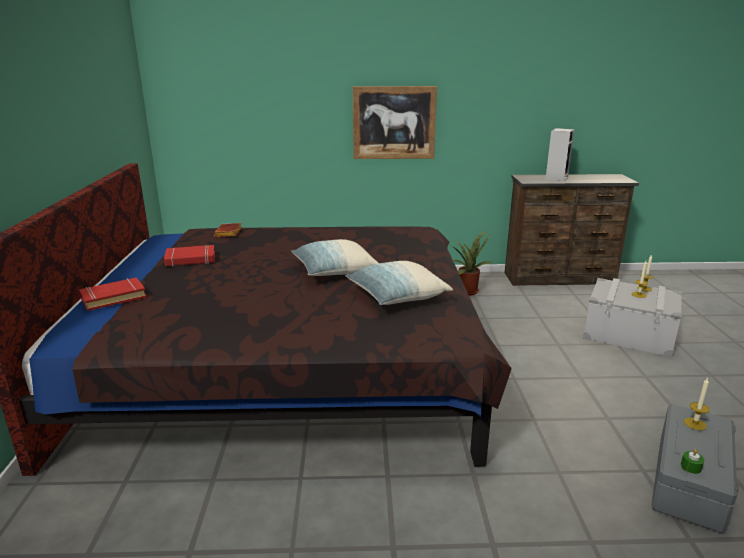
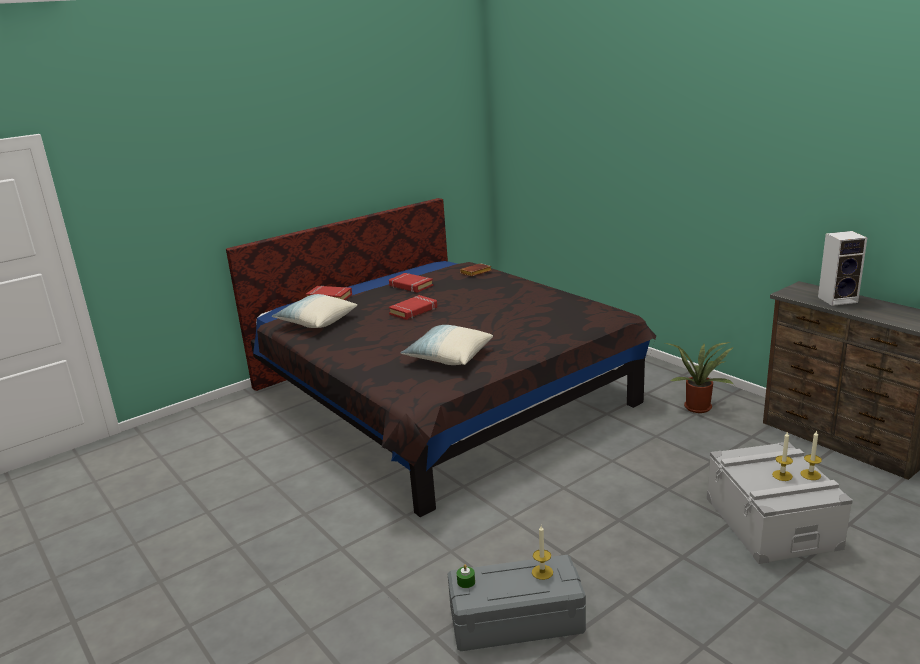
camera: 55 degrees right, 0 degrees up
pillow [291,239,379,276] -> pillow moved to [272,294,357,328]
picture [353,86,437,159] -> none
none -> red book [389,295,437,320]

